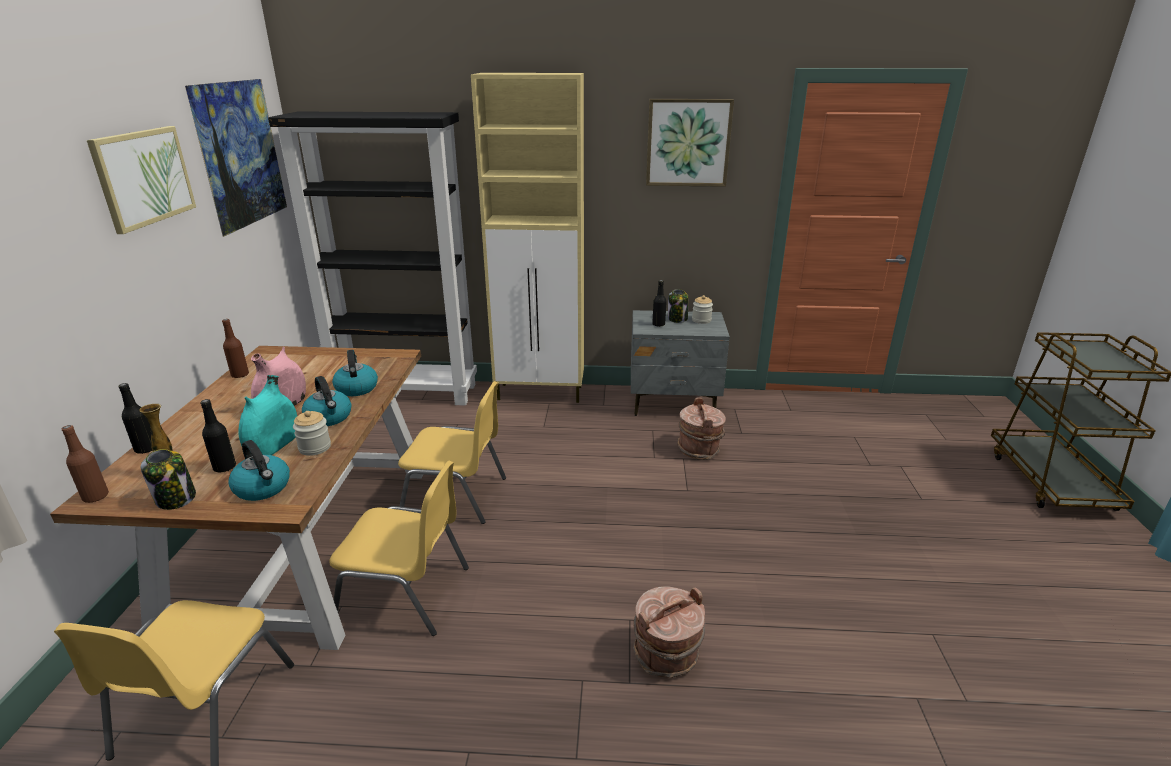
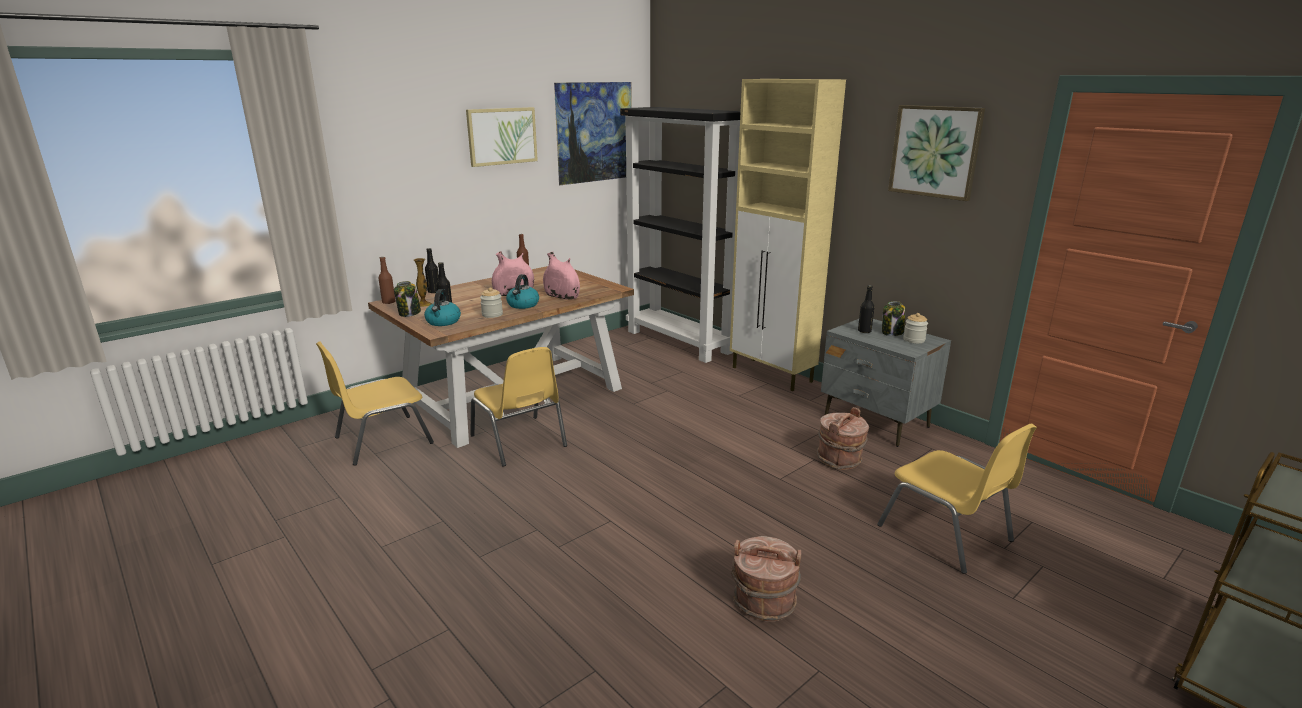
camera: 45 degrees right, 5 degrees down
turquoise vase [238,375,297,455] -> none
kettle [332,350,378,396] -> pink vase [543,252,580,300]
yellow chair [398,381,506,524] -> yellow chair moved to [877,424,1037,574]
brown bucket [633,586,705,678] -> brown bucket moved to [731,536,801,622]

